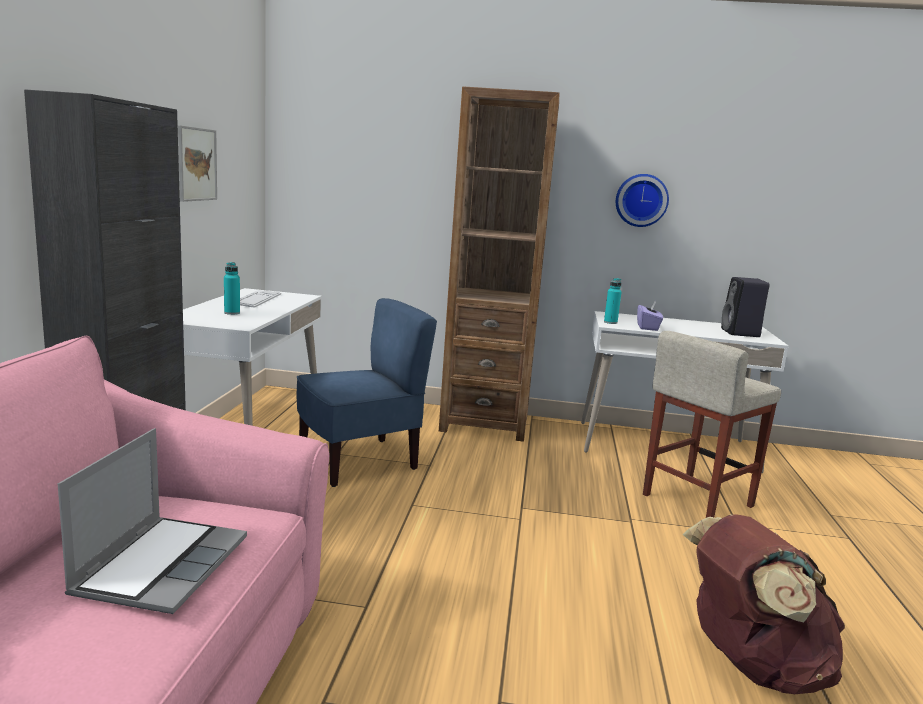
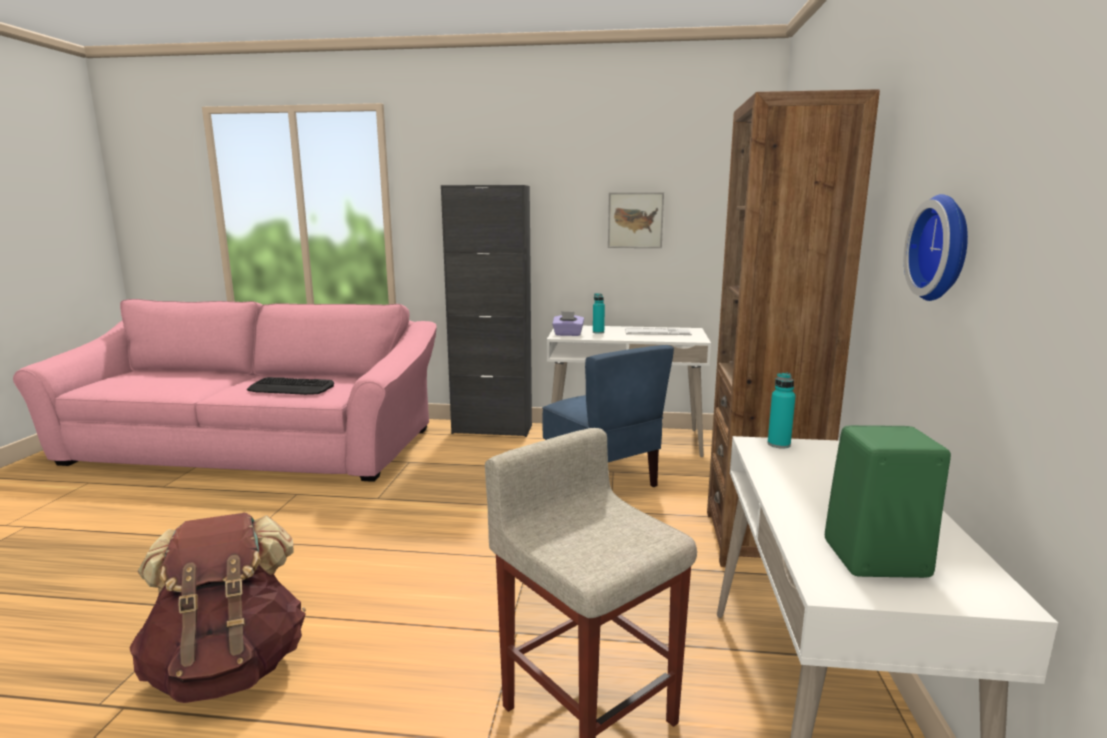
camera: 90 degrees right, 0 degrees up
laptop [58,428,247,614] -> keyboard [247,377,334,395]
purple tissue box [637,301,663,331] -> purple tissue box moved to [552,311,584,336]
black speaker [721,277,770,337] -> green speaker [825,425,951,578]

